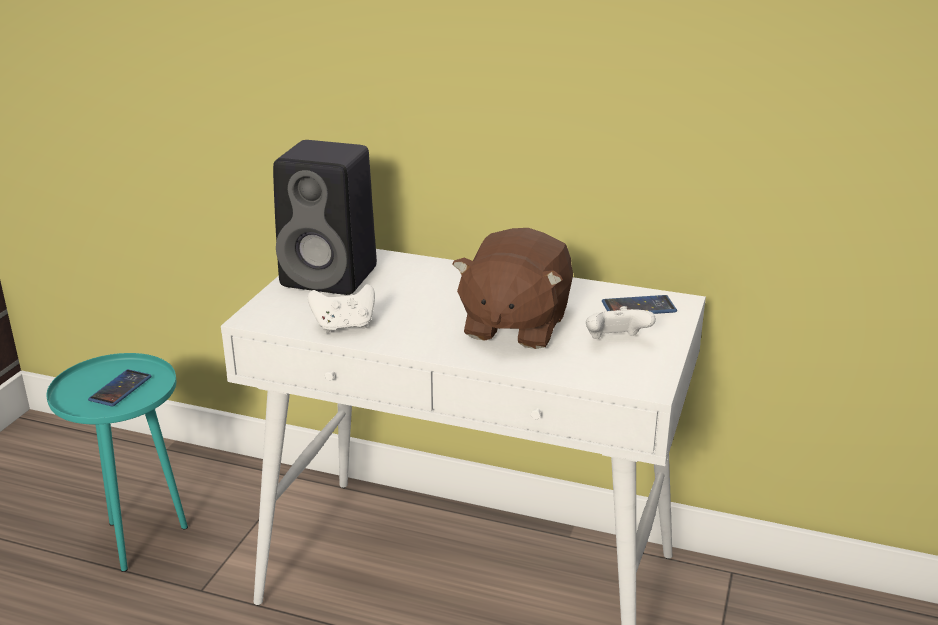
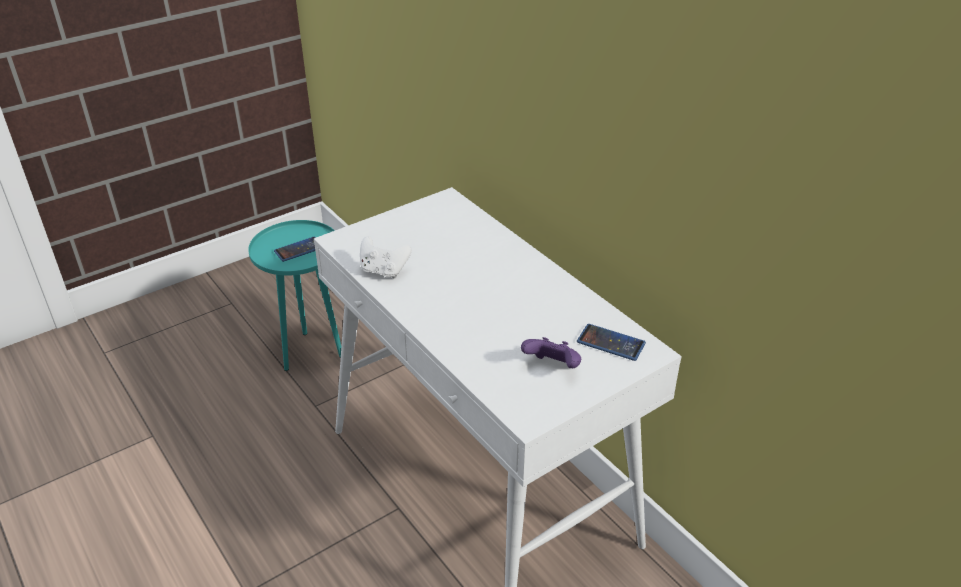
camera: 35 degrees right, 10 degrees up
black speaker [273,140,377,295] -> none
brown plush toy [452,228,573,349] -> none
white game controller [586,306,656,339] -> purple game controller [521,337,581,368]

